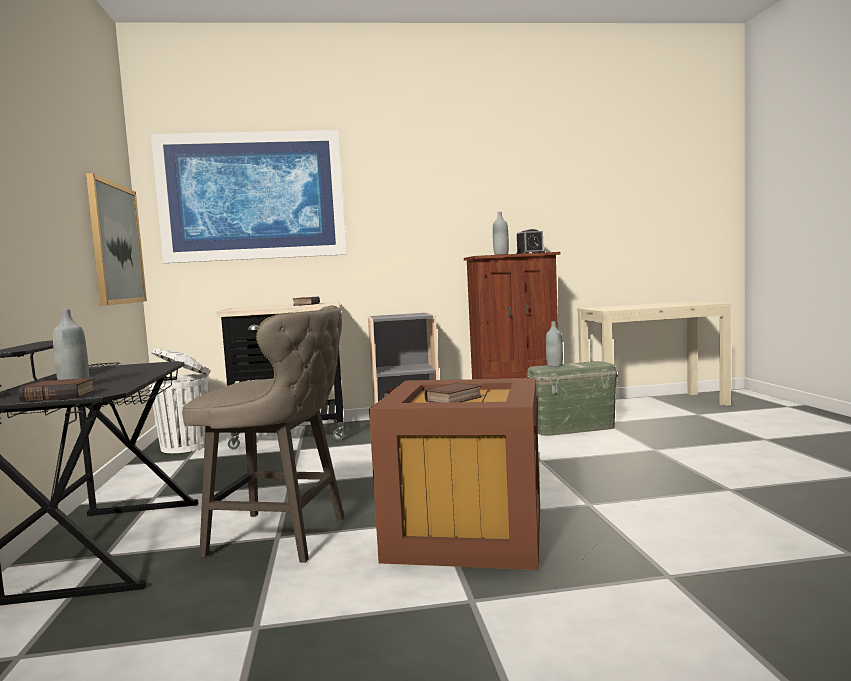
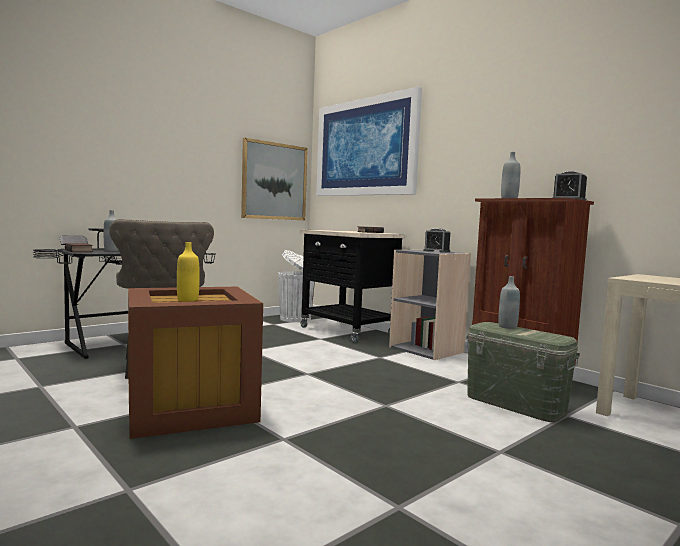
camera: 55 degrees right, 0 degrees up
book [425,382,482,403] -> yellow bottle [177,242,200,302]
none -> alarm clock [423,228,450,253]

